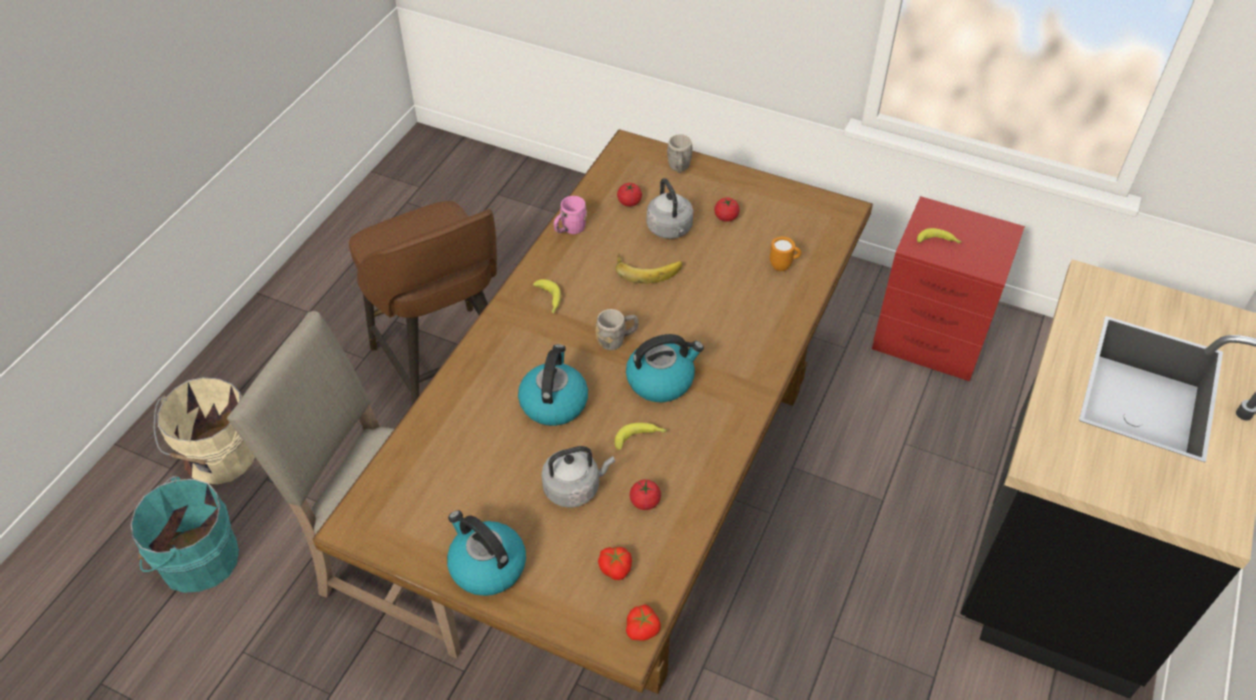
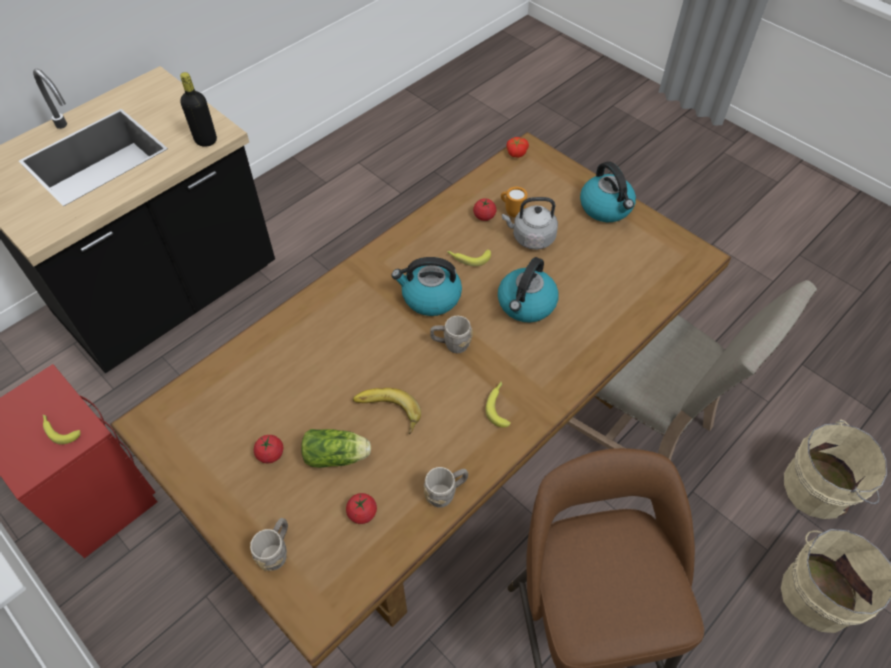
camera: 160 degrees left, 5 degrees up
turquoise bucket [130,476,239,593] -> beige bucket [784,420,887,519]
pink mug [554,196,587,234] -> grey mug [424,467,468,508]
tomato [598,547,632,580] -> none
grey kettle [646,178,693,239] -> lettuce [301,429,371,468]
orange mug [770,237,802,271] -> orange mug moved to [501,187,527,217]
none -> black bottle [180,72,217,147]

